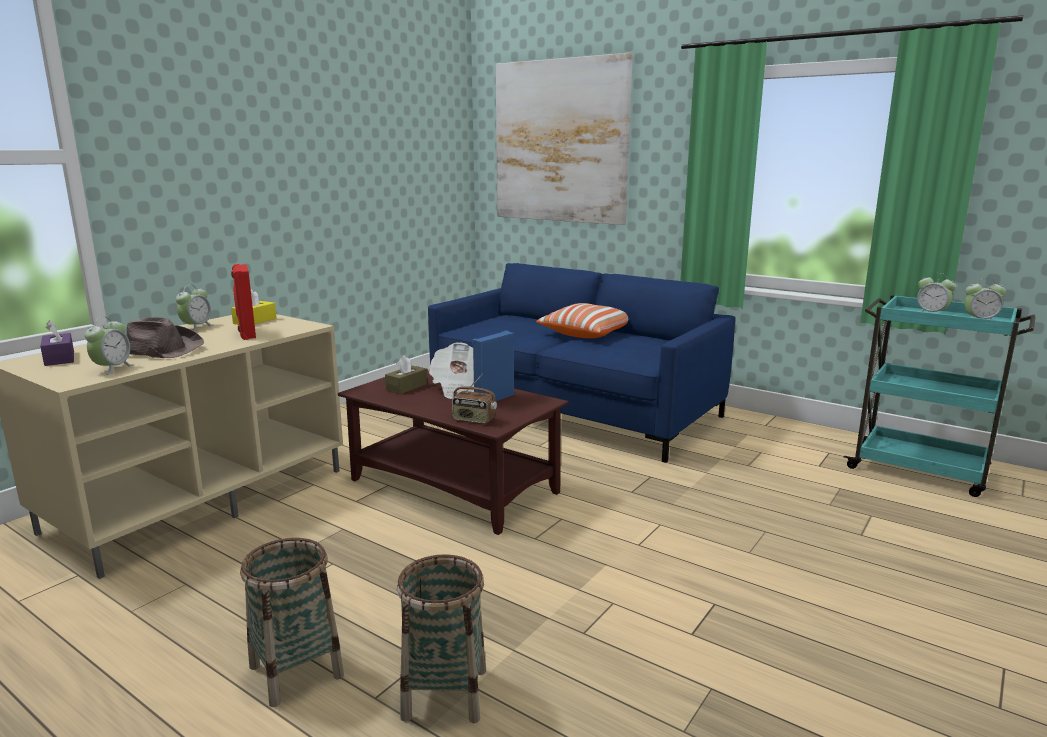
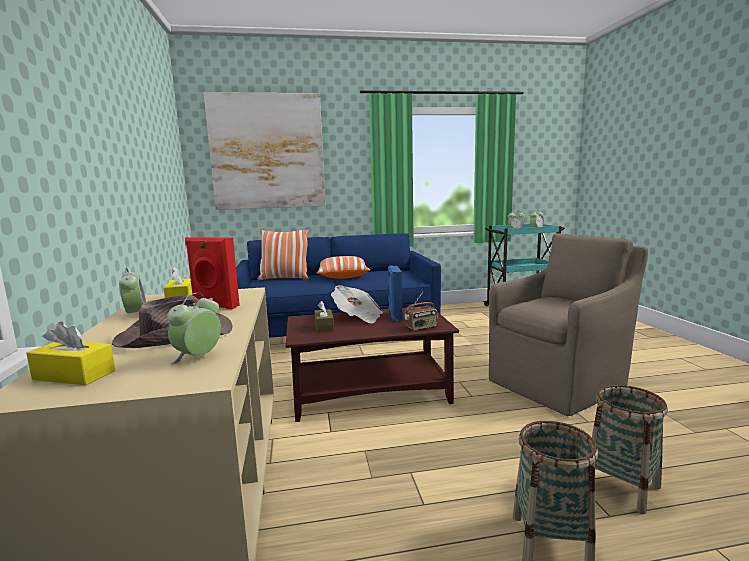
camera: 45 degrees left, 5 degrees down
purple tissue box [40,320,74,366] -> yellow tissue box [26,322,115,385]
alarm clock [85,317,134,375] -> alarm clock turned 120 degrees counterclockwise [167,293,221,364]
none -> pillow [258,229,309,280]
none -> brown armchair [489,233,648,416]

